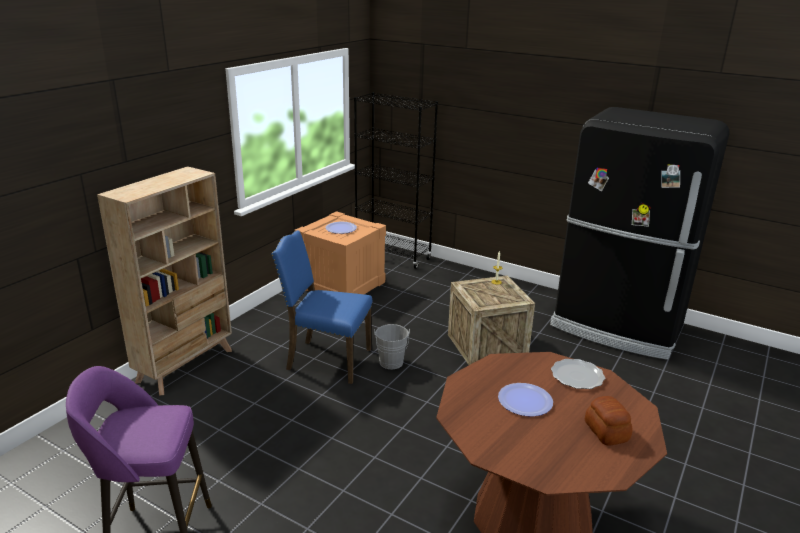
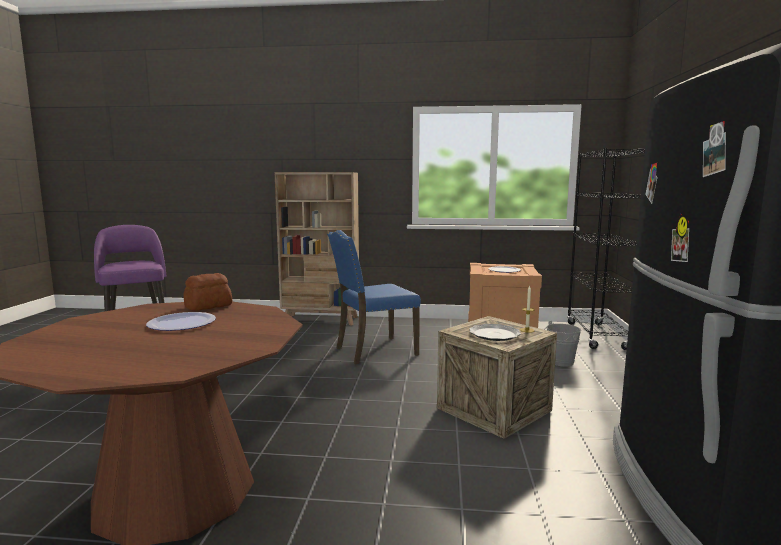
camera: 65 degrees right, 15 degrees down
blue chair [271,230,372,384] -> blue chair turned 105 degrees counterclockwise [327,230,421,364]
grey bucket [374,324,410,369] -> grey bucket moved to [546,321,581,367]
plate [551,359,605,389] -> plate moved to [469,324,521,341]
bread [585,396,632,446] -> bread moved to [183,273,232,311]

